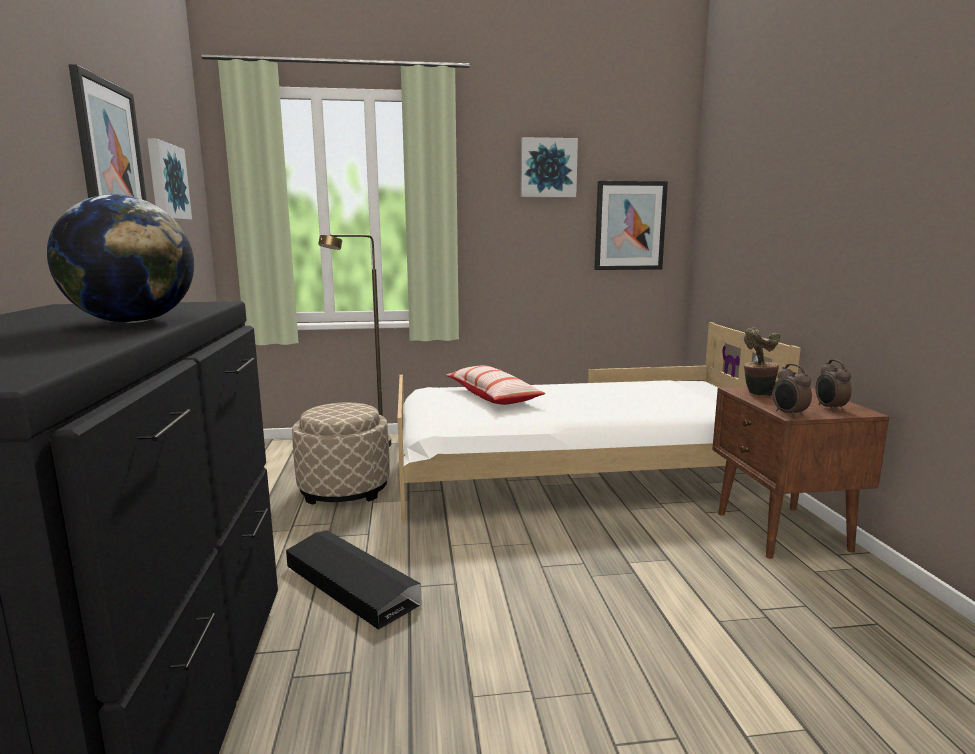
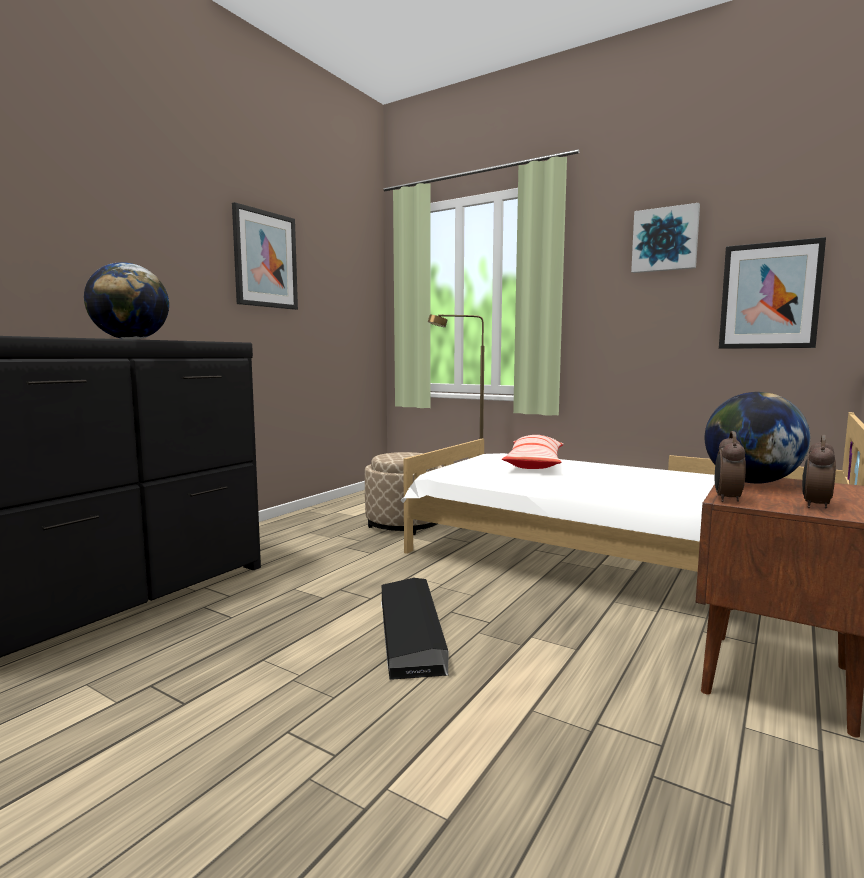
camera: 40 degrees right, 5 degrees down
picture [147,139,192,220] -> none
black storage box [286,530,422,630] -> black storage box moved to [381,578,449,680]
potted plant [744,327,781,396] -> globe [705,392,810,484]

